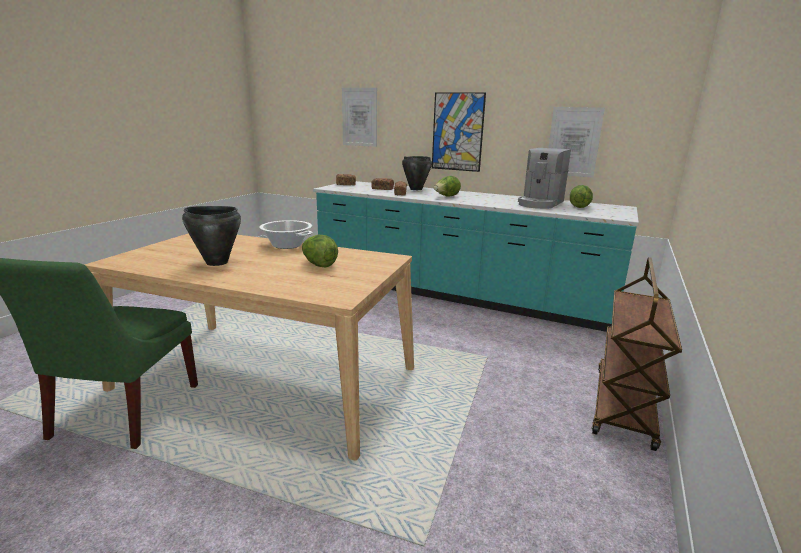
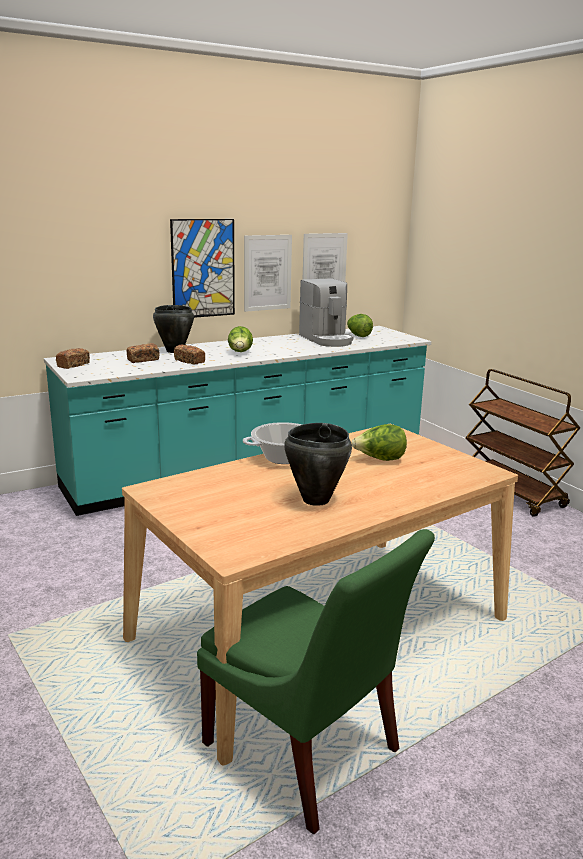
camera: 55 degrees left, 0 degrees up
picture [342,88,377,147] -> picture moved to [244,235,292,312]

